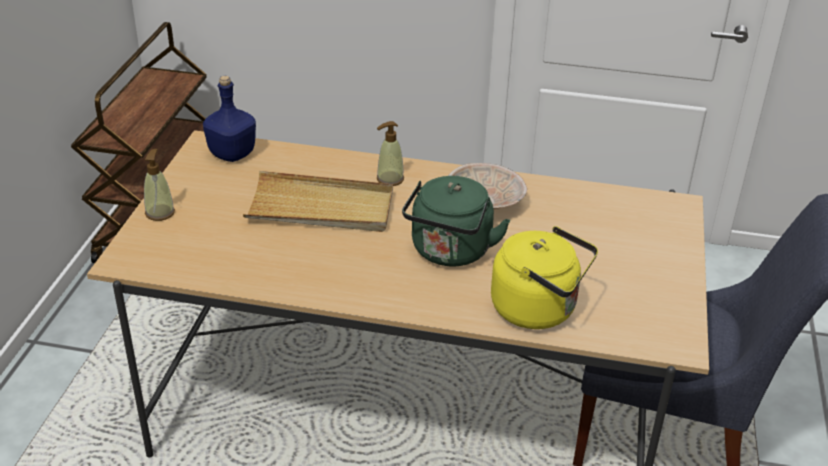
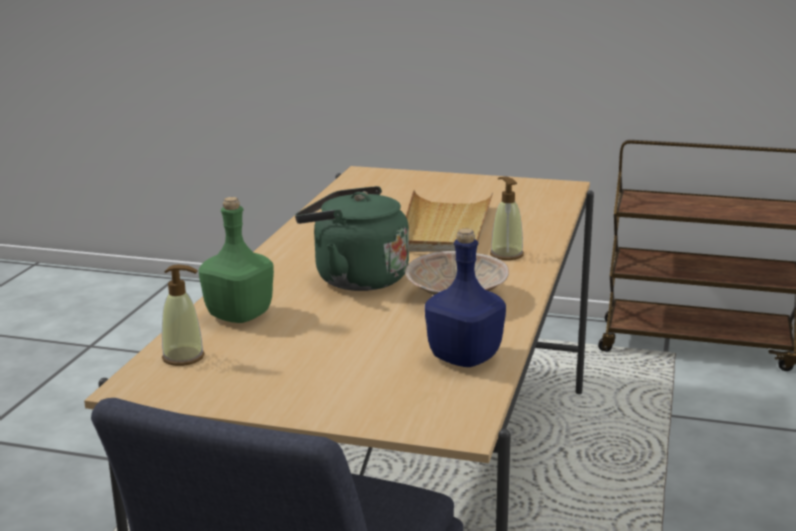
camera: 95 degrees right, 15 degrees down
soap dispenser [144,149,175,221] -> soap dispenser moved to [162,264,204,366]
blue bottle [203,76,256,162] -> blue bottle moved to [425,229,506,367]
yellow kettle [491,226,598,329] -> green bottle [199,197,274,323]

